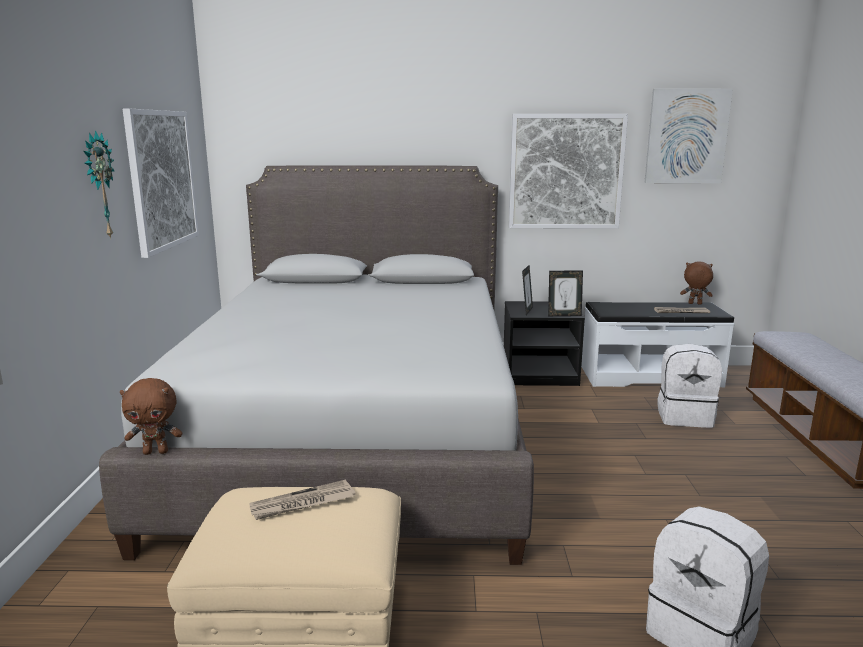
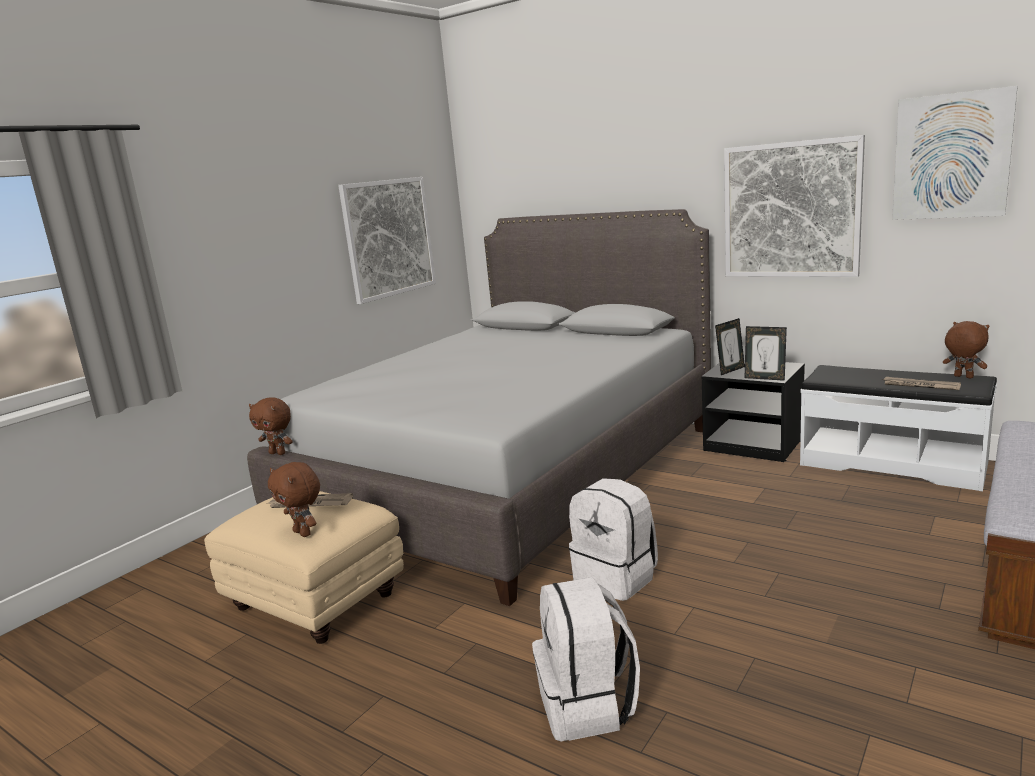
camera: 35 degrees right, 0 degrees up
wall clock [84,130,115,239] -> none
white backpack [658,344,722,428] -> white backpack moved to [569,478,658,601]
none -> brown plush toy [268,462,320,537]

